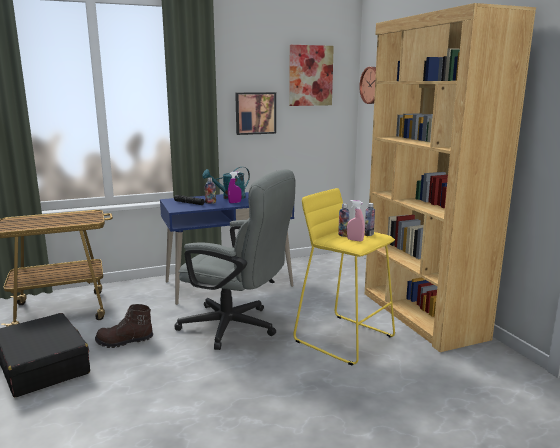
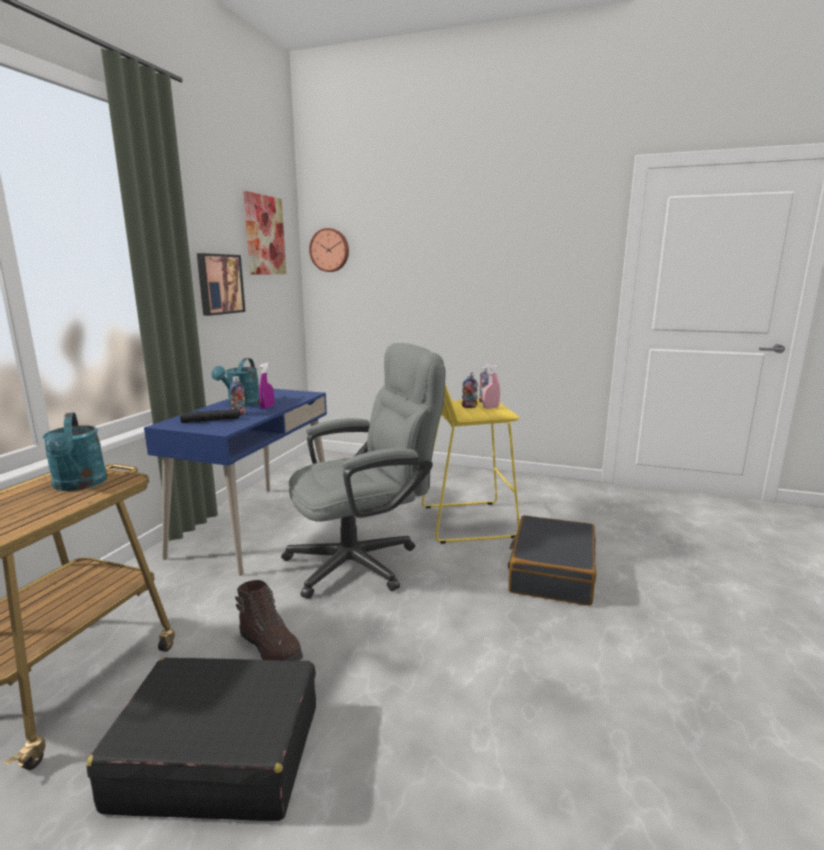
camera: 50 degrees left, 0 degrees up
brown boot [95,304,153,348] -> brown boot turned 75 degrees counterclockwise [235,580,303,661]
brown bookcase [365,3,536,352] -> none
none -> turquoise watering can [42,412,107,491]
none -> black suitcase [508,515,597,606]

